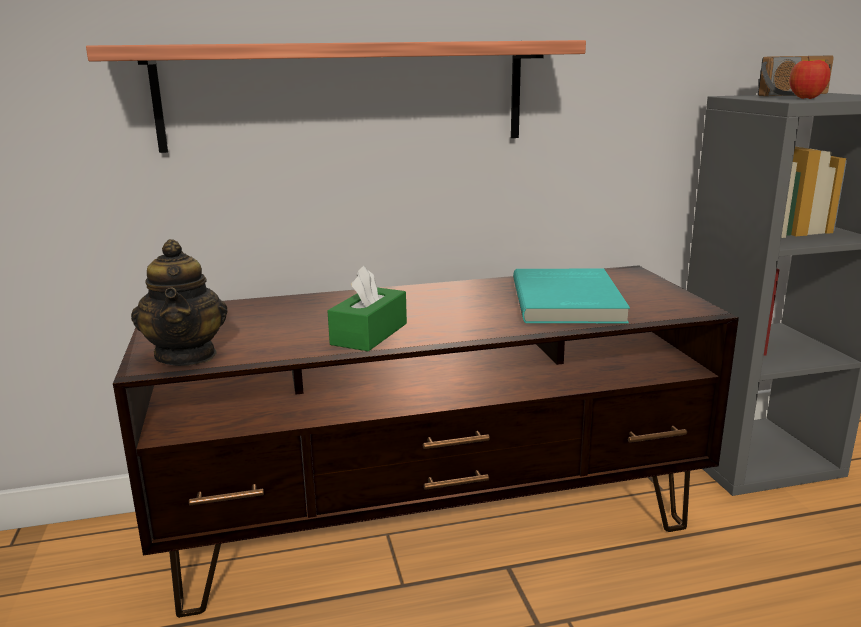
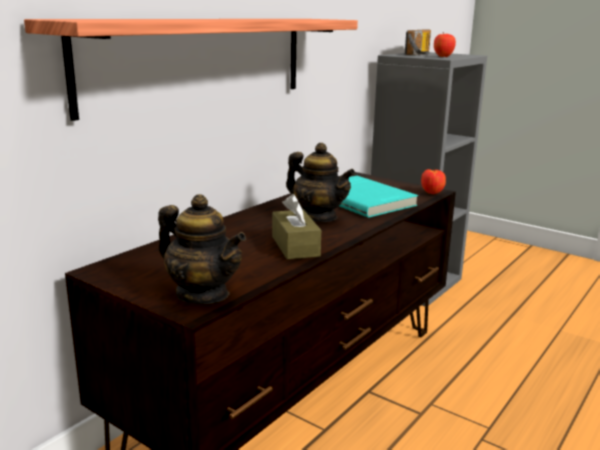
camera: 40 degrees left, 0 degrees up
green tissue box [328,266,407,352] -> brown tissue box [272,194,321,260]
none -> teapot [286,143,355,222]
none -> apple [421,169,446,194]

